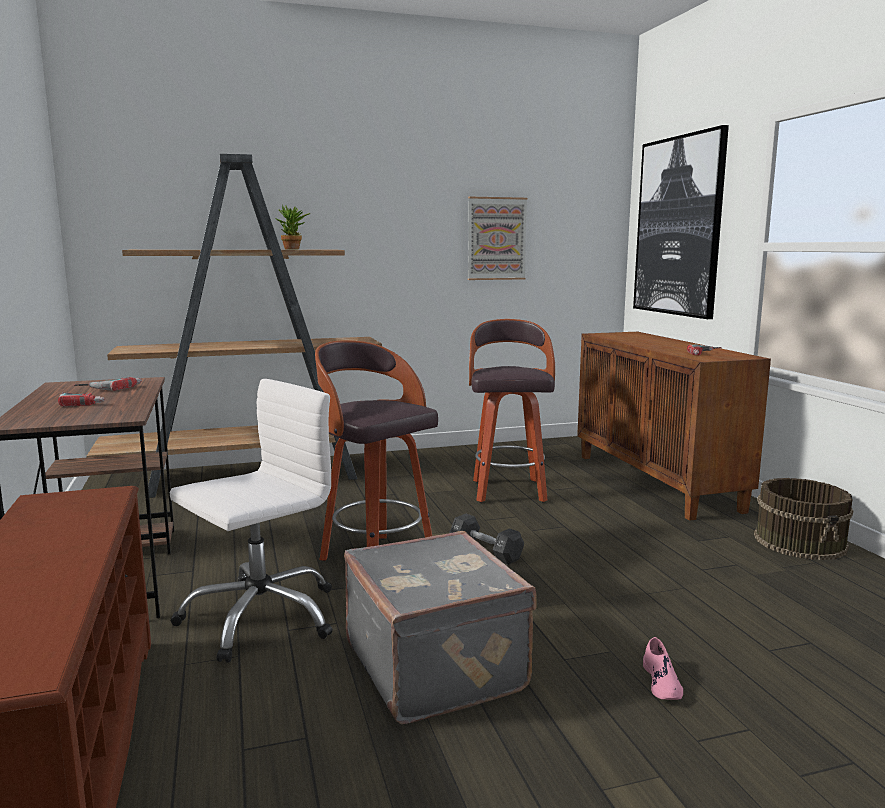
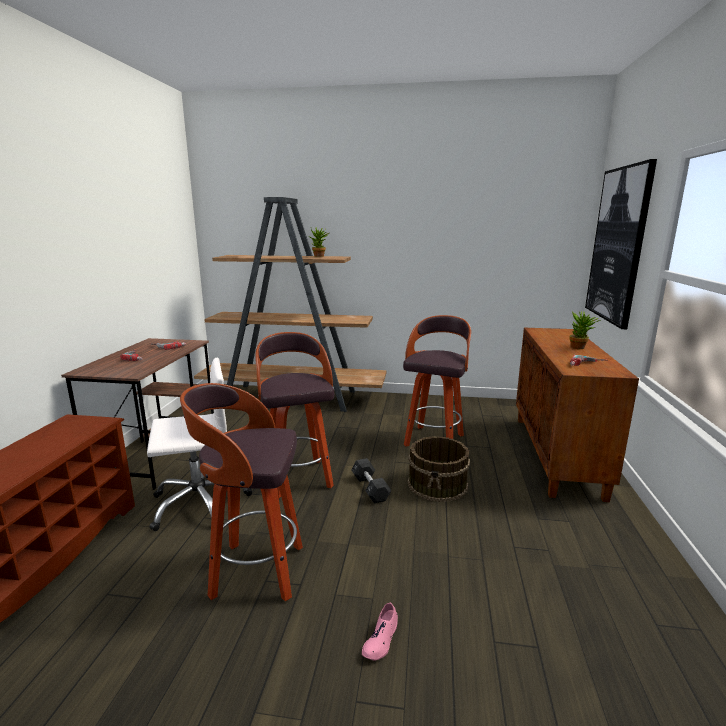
camera: 25 degrees right, 5 degrees up
grey suitcase [344,531,537,724] -> stool [180,383,303,602]
picture [468,197,527,280] -> none
brown bucket [754,478,853,560] -> brown bucket moved to [408,436,470,502]
none -> potted plant [569,311,601,349]

